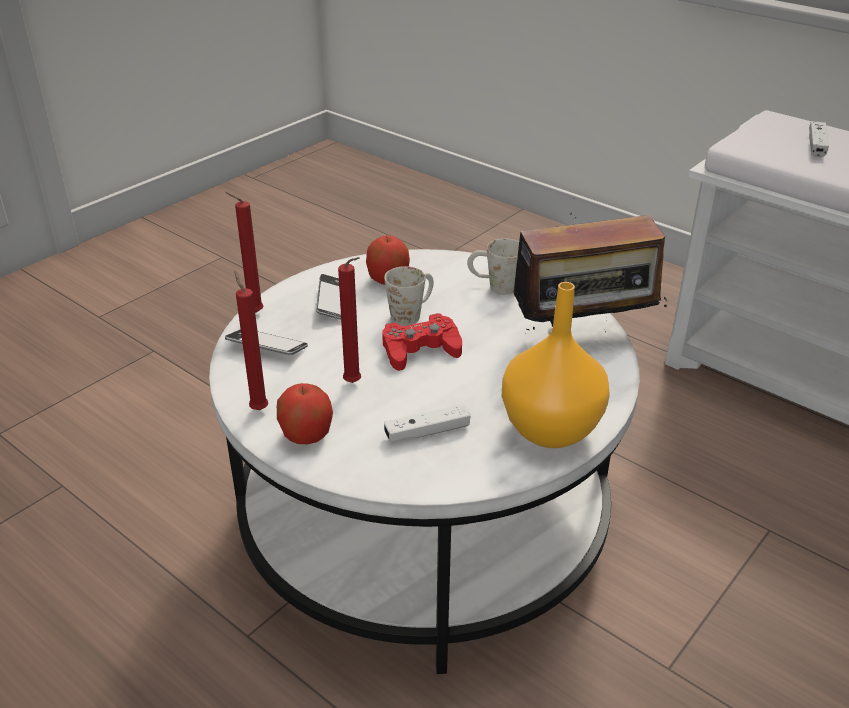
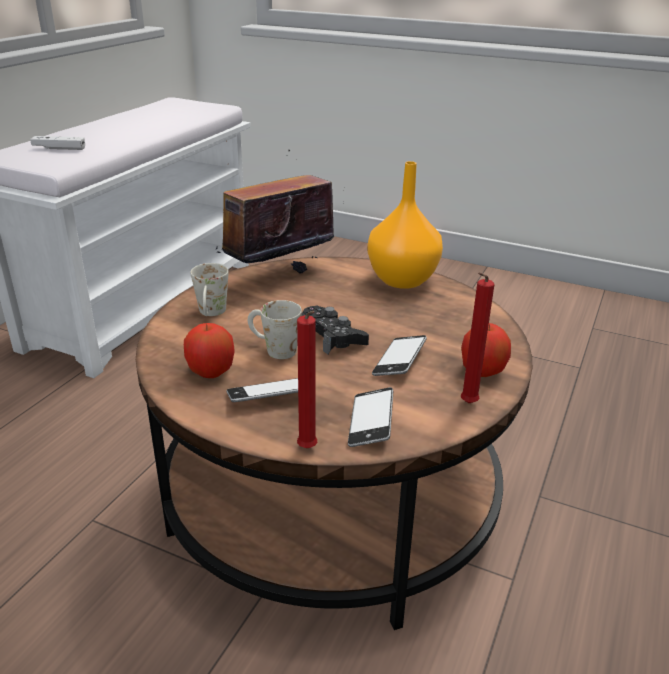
camera: 105 degrees left, 5 degrees down
white coffee table [209,249,640,674] -> brown coffee table [136,257,532,630]
red candle [338,257,361,383] -> phone [372,335,427,376]
red game controller [382,313,462,371] -> black game controller [301,306,369,355]
white game controller [384,404,471,441] -> none
radio [503,198,669,334] -> radio turned 105 degrees counterclockwise [216,150,344,274]

